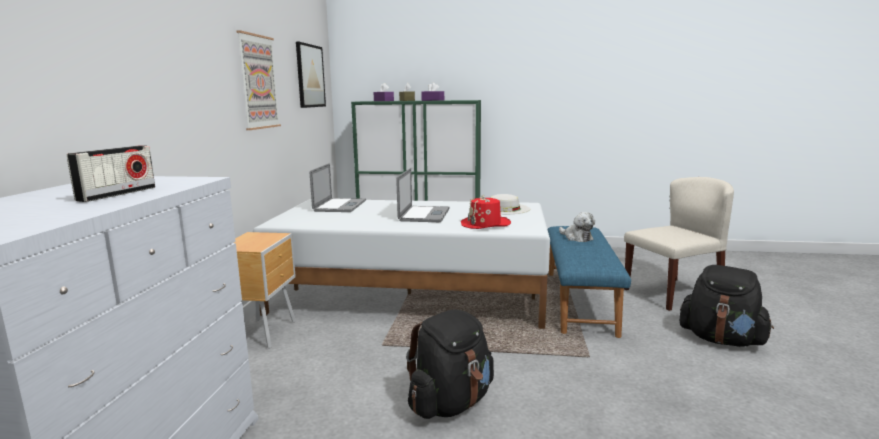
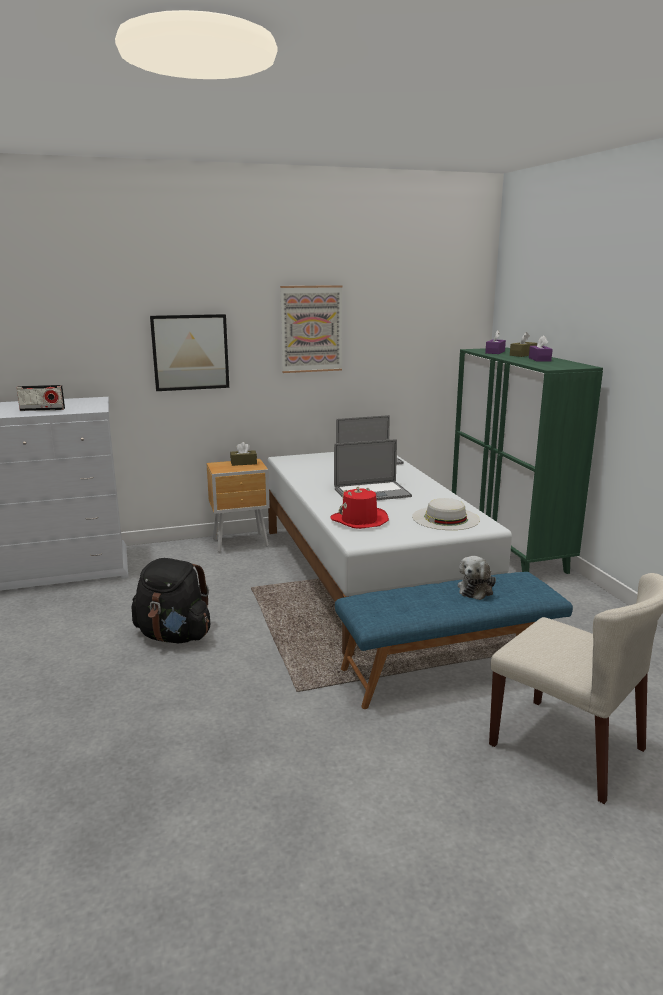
camera: 65 degrees right, 5 degrees up
picture [296,42,326,108] -> picture moved to [150,314,229,391]
black backpack [679,265,774,347] -> none
none -> brown tissue box [230,442,257,466]

